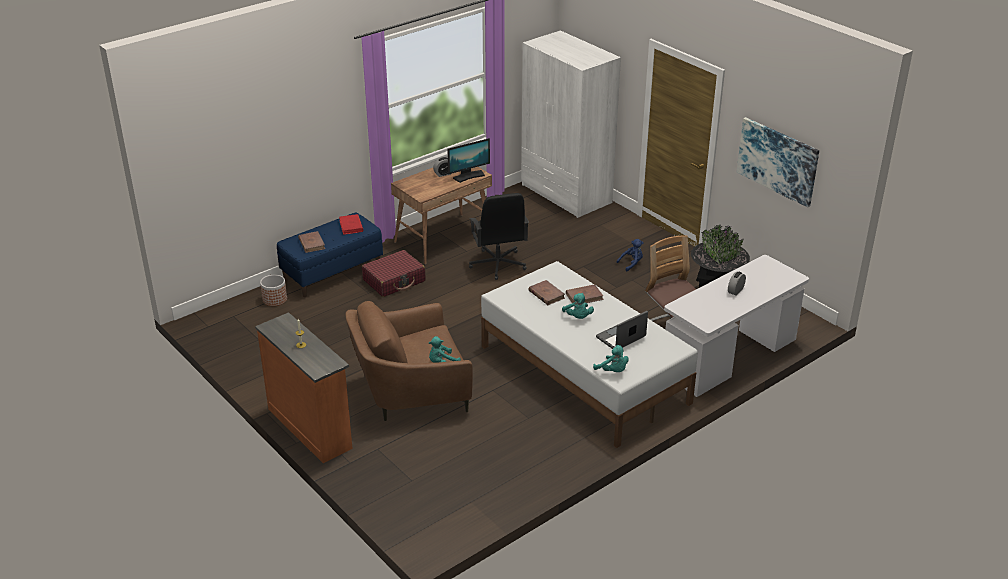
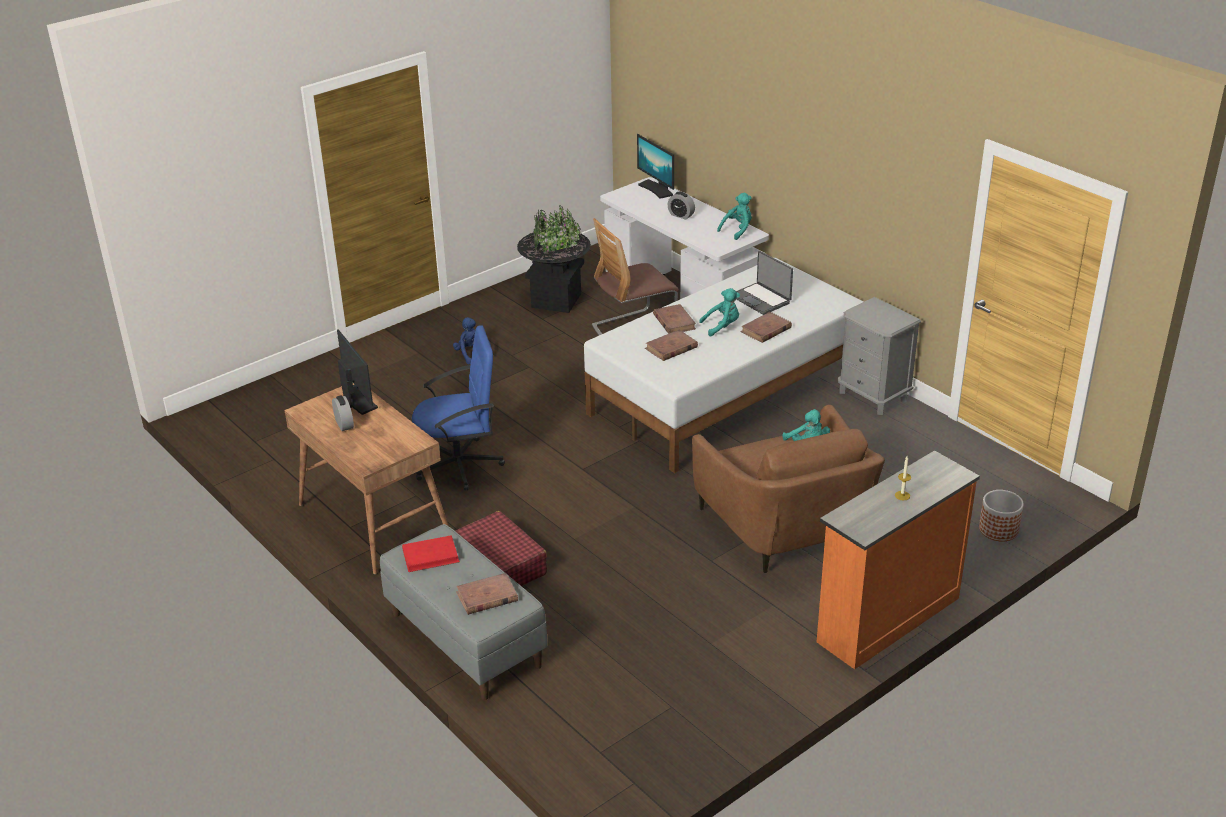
camera: 90 degrees left, 0 degrees up
planter [260,275,287,306] -> planter moved to [979,490,1024,542]
blue bench [277,212,383,297] -> grey bench [380,524,548,700]
black office chair [469,193,529,280] -> blue office chair [412,325,505,491]
white wardrobe [521,30,621,218] -> none
turquoise plush toy [593,345,629,372] -> turquoise plush toy moved to [717,193,752,240]
picture [737,117,819,208] -> none
none -> monitor [637,134,674,199]
none -> brown book [740,312,792,343]
none -> grey nightstand [838,297,921,415]

